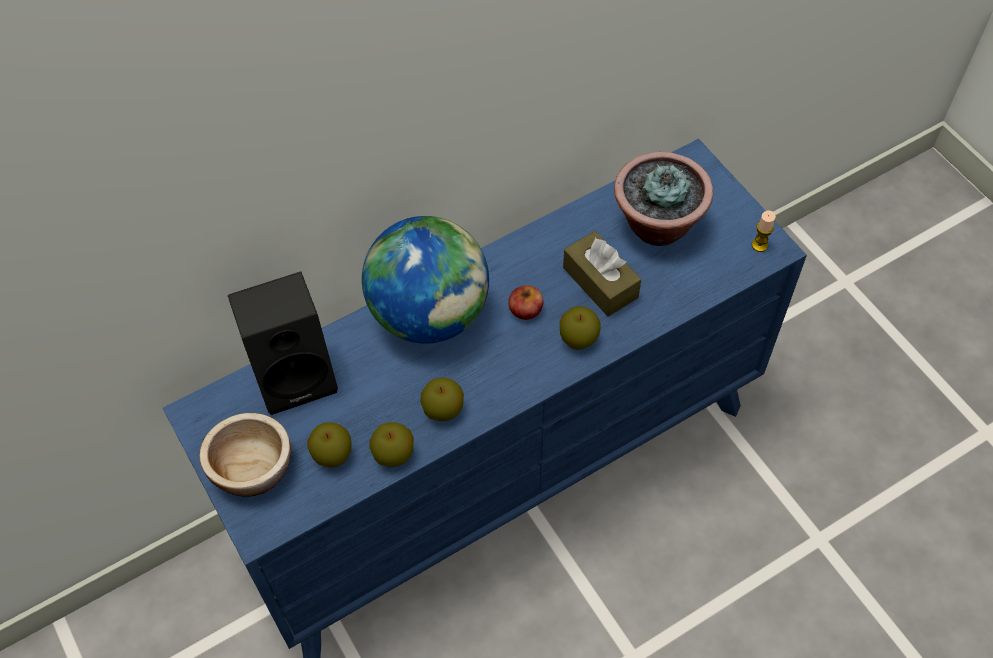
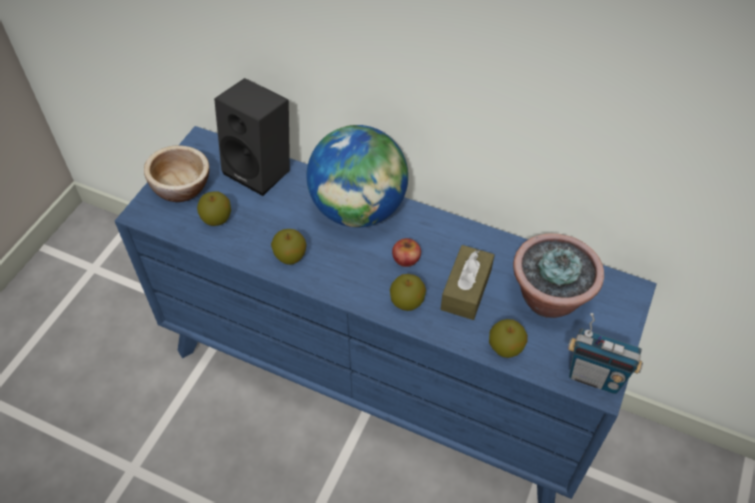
camera: 55 degrees right, 5 degrees down
apple [369,422,414,467] -> apple moved to [489,319,528,358]
candle [752,211,776,252] -> radio [567,313,643,394]

